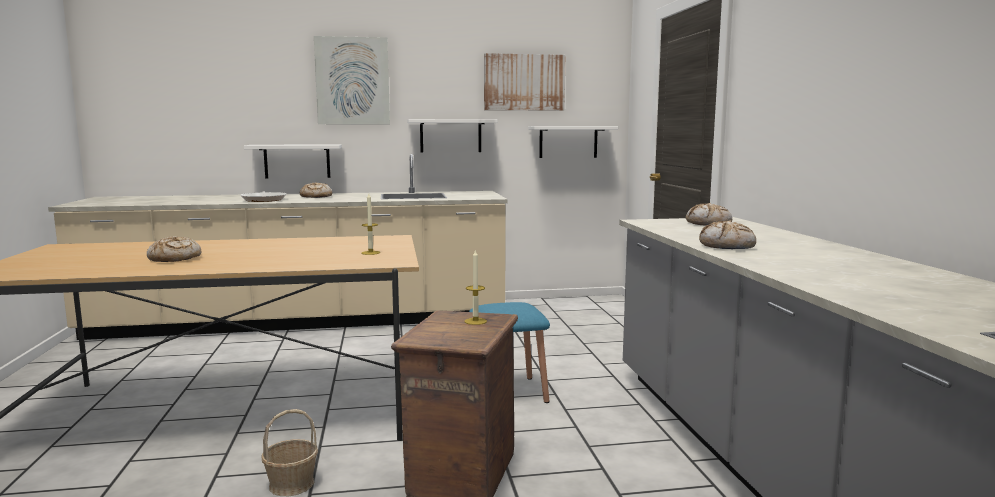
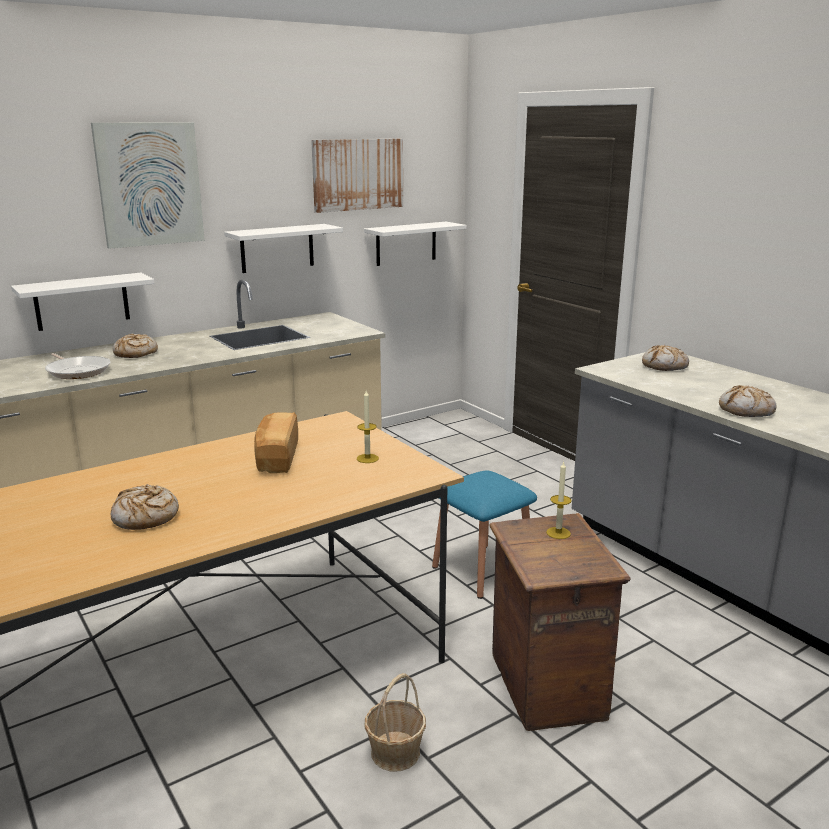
camera: 25 degrees left, 10 degrees up
none -> bread [254,412,298,473]

